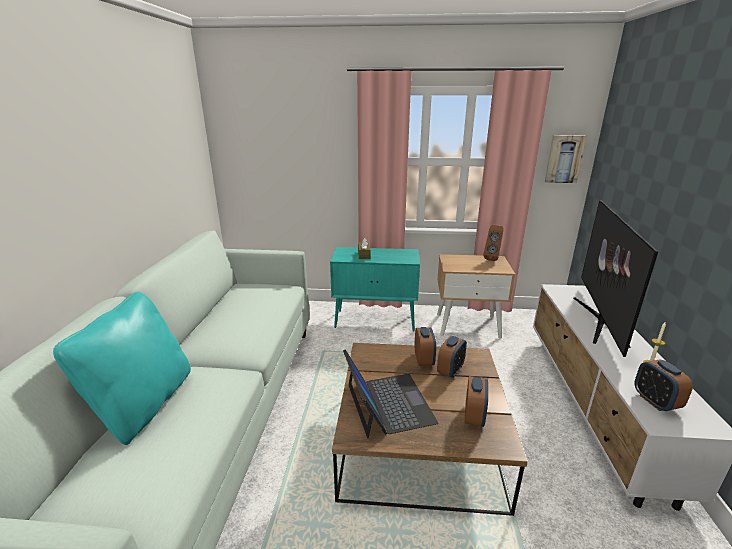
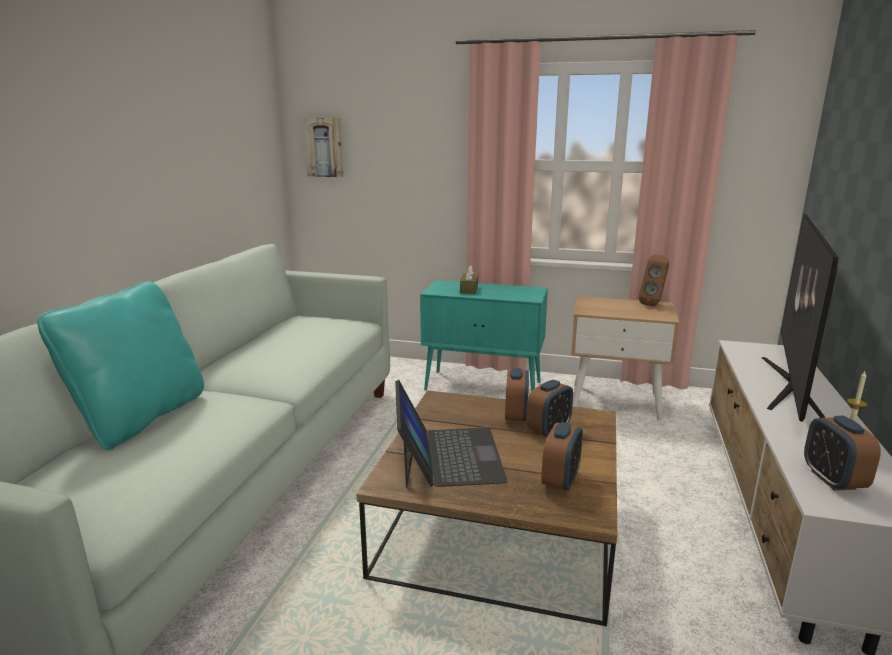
camera: 10 degrees right, 5 degrees down
picture [545,135,587,183] -> picture moved to [303,118,344,177]

